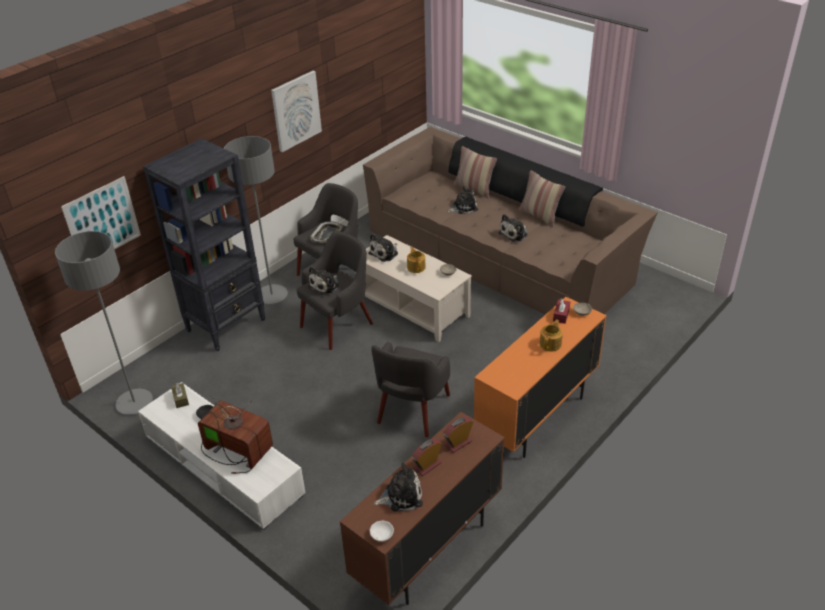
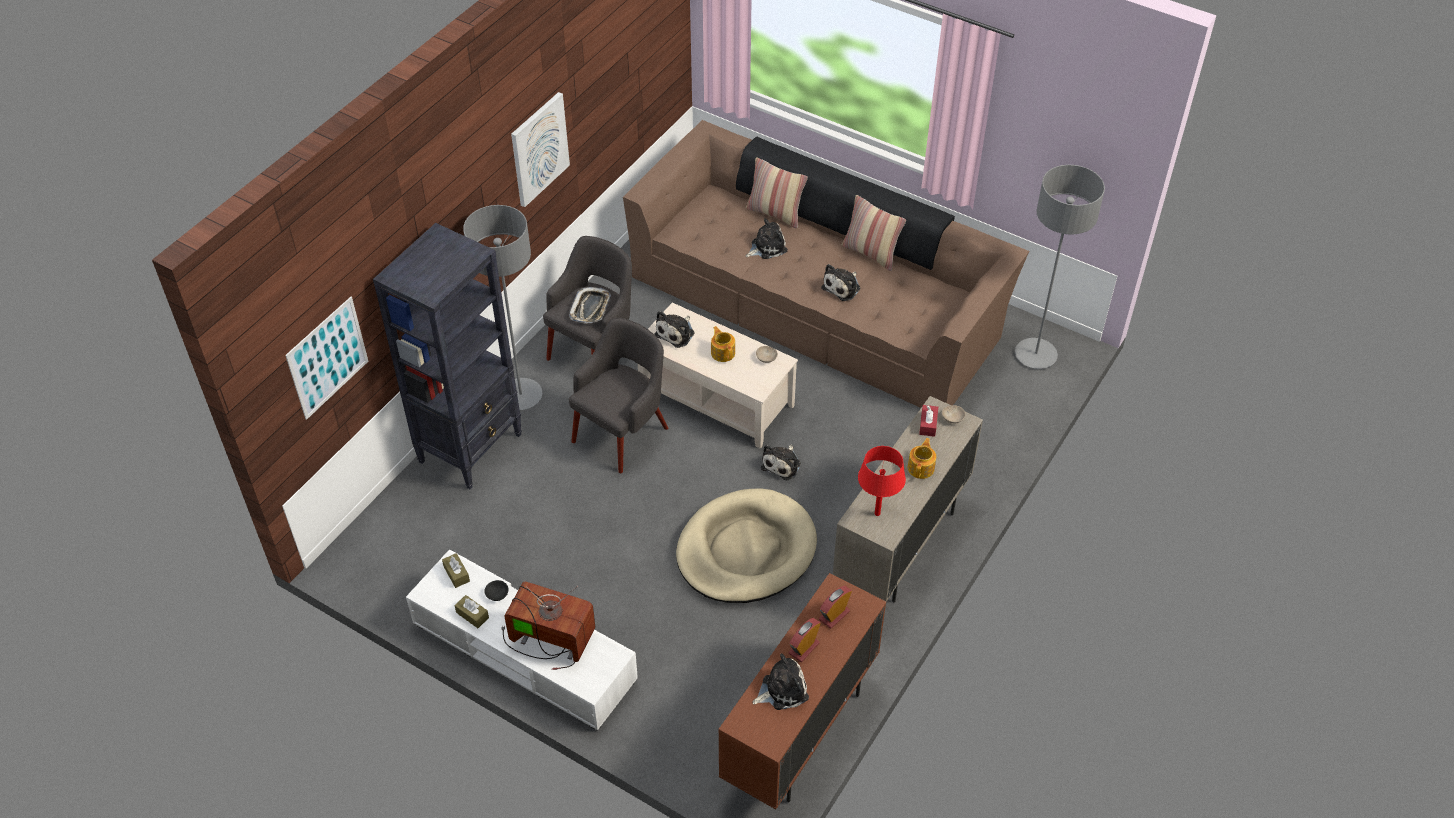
camera: 10 degrees left, 10 degrees up
grey floor lamp [55,231,153,415] -> grey floor lamp moved to [1015,165,1105,369]
plush toy [308,266,339,295] -> plush toy moved to [761,445,801,480]
white bowl [370,521,394,542] -> none
grey armchair [371,342,450,437] -> beige dog bed [676,488,817,603]
orange cabinet [474,297,607,458] -> beige cabinet [833,396,983,603]
none -> brown tissue box [455,595,489,628]
none -> red table lamp [858,446,906,516]

